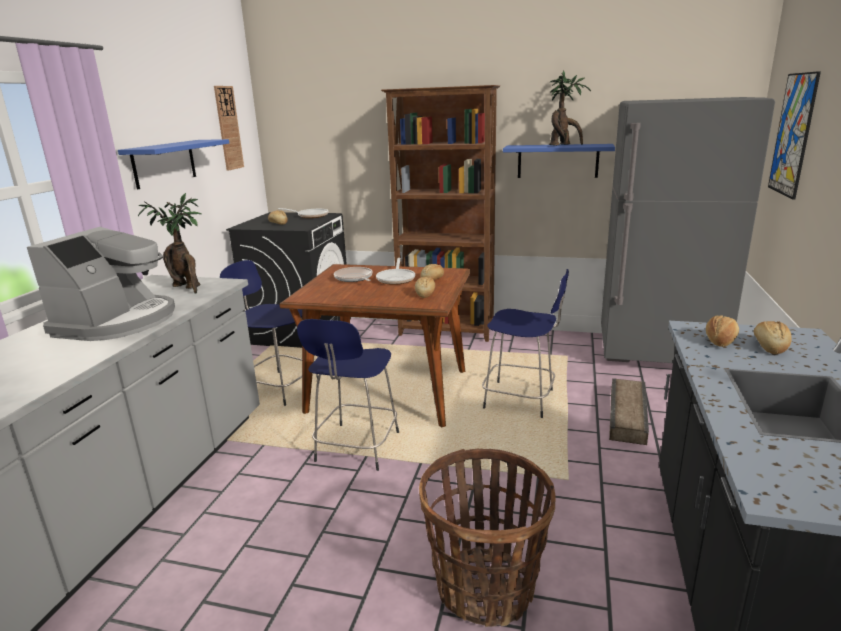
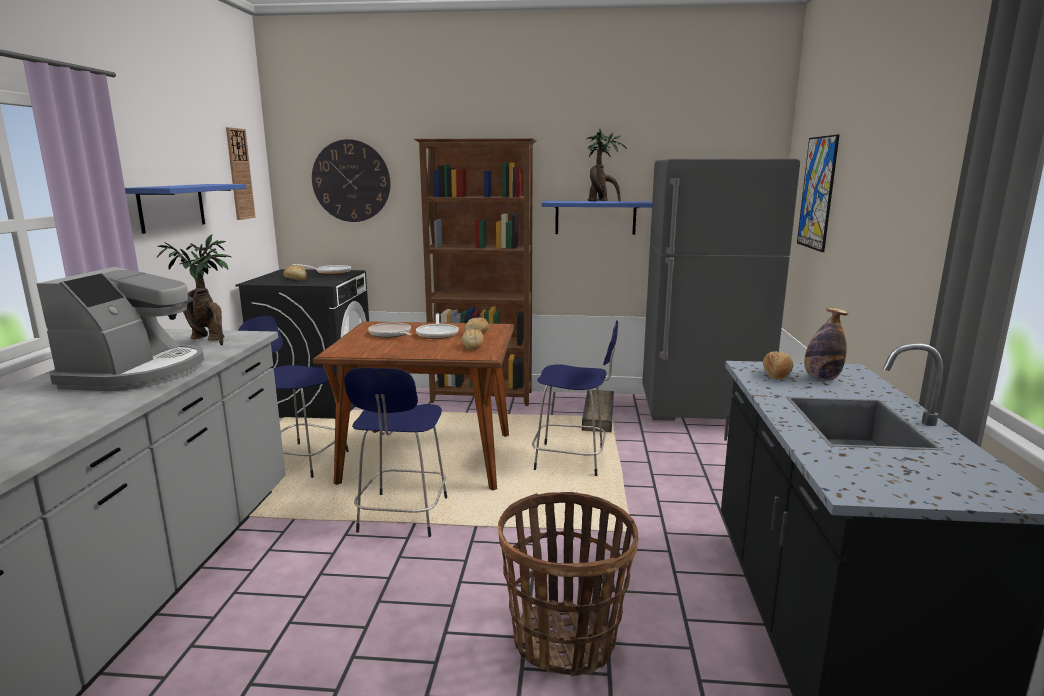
camera: 10 degrees left, 5 degrees down
crate [609,378,649,445] -> crate moved to [582,390,614,432]
bread [754,321,792,354] -> bottle [804,307,848,381]
none -> wall clock [312,139,390,222]

